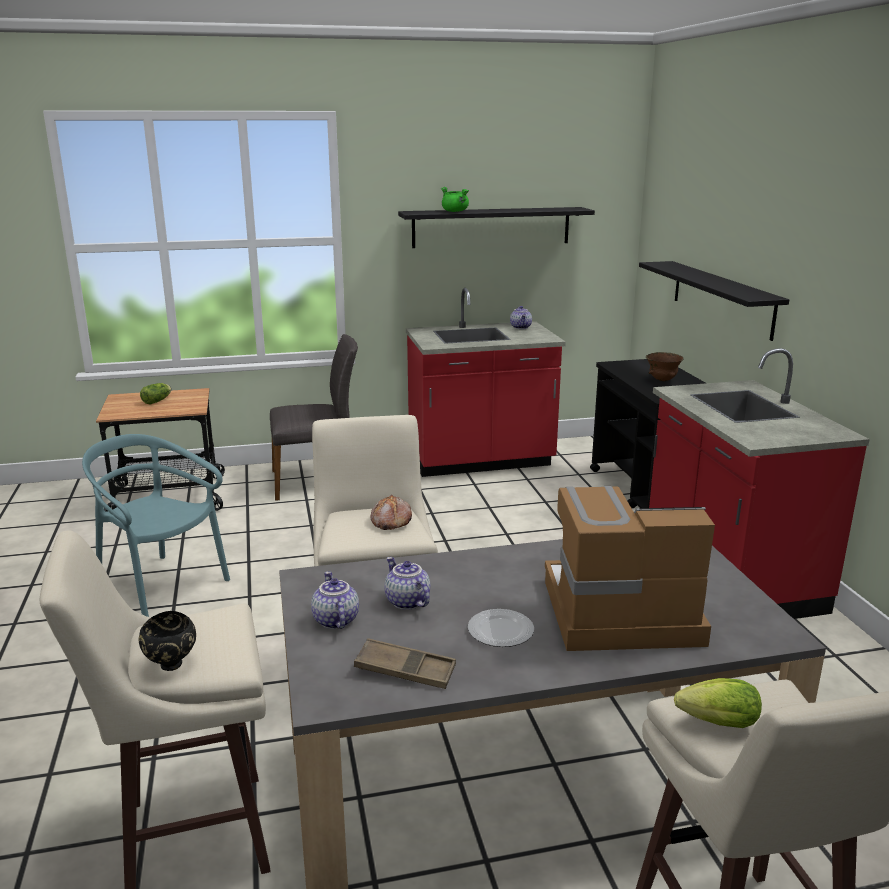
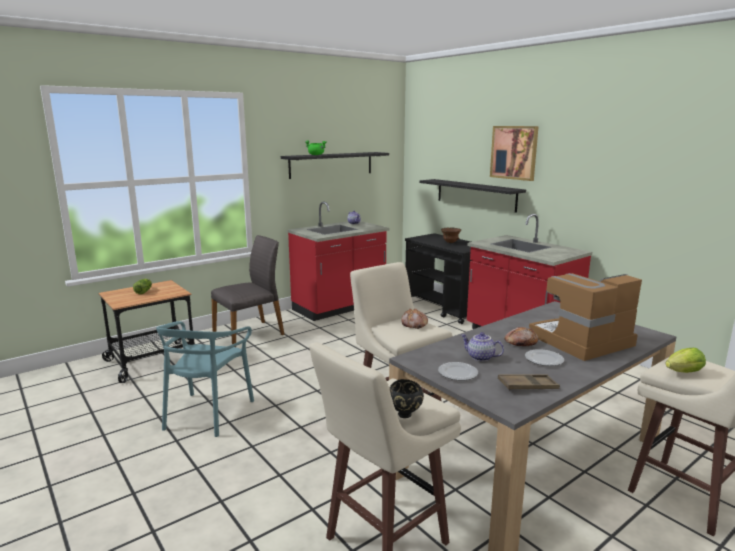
camera: 25 degrees left, 5 degrees down
turquoise chair [82,434,230,617] -> turquoise chair turned 90 degrees counterclockwise [156,321,254,437]
teapot [311,571,359,629] -> plate [438,362,478,381]
none -> picture [490,126,539,181]
none -> bread [505,327,539,346]

